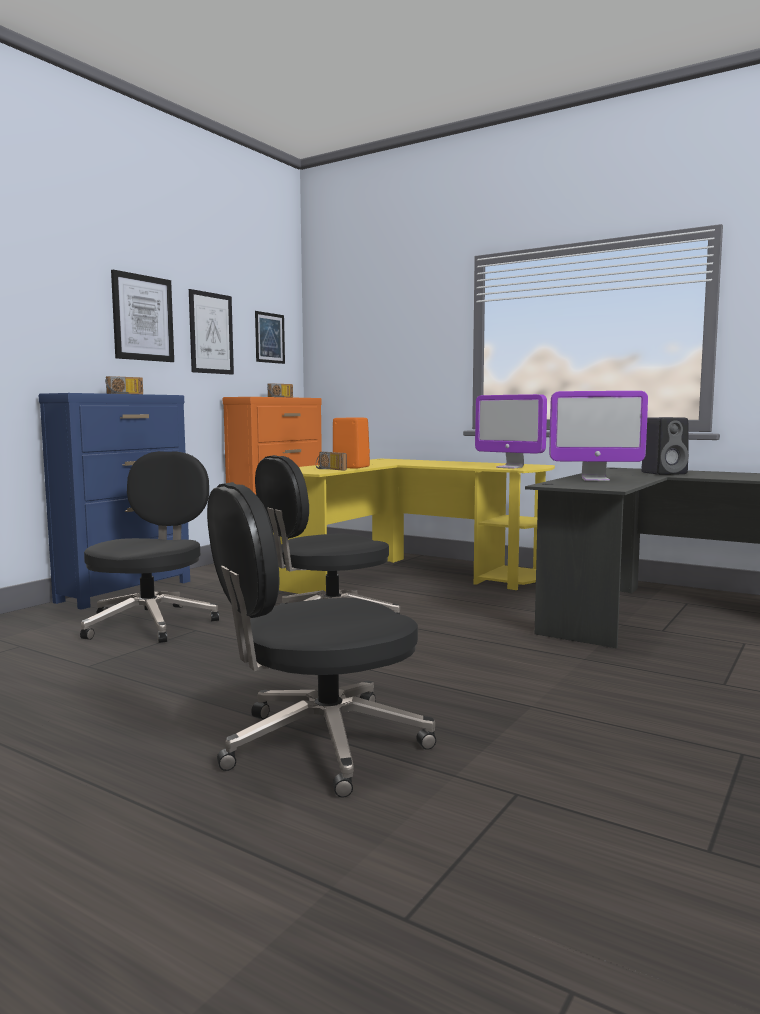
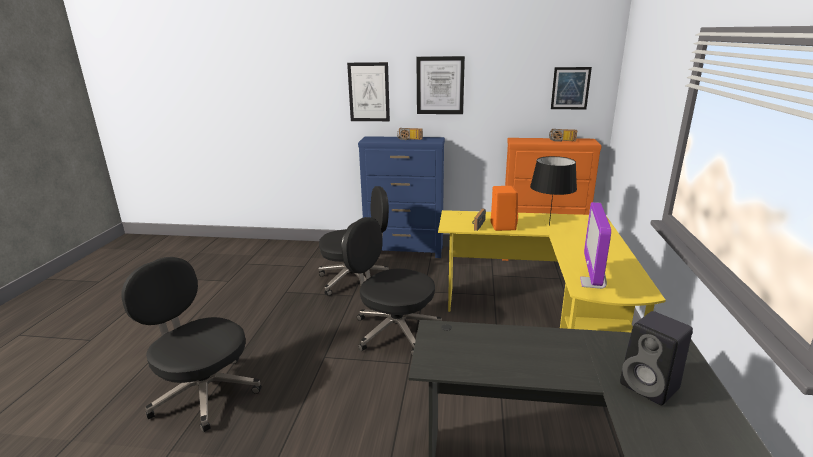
camera: 65 degrees right, 15 degrees up
picture [189,289,234,375] -> picture moved to [347,62,390,121]
monitor [549,391,648,481] -> none
none -> black table lamp [530,156,577,226]

